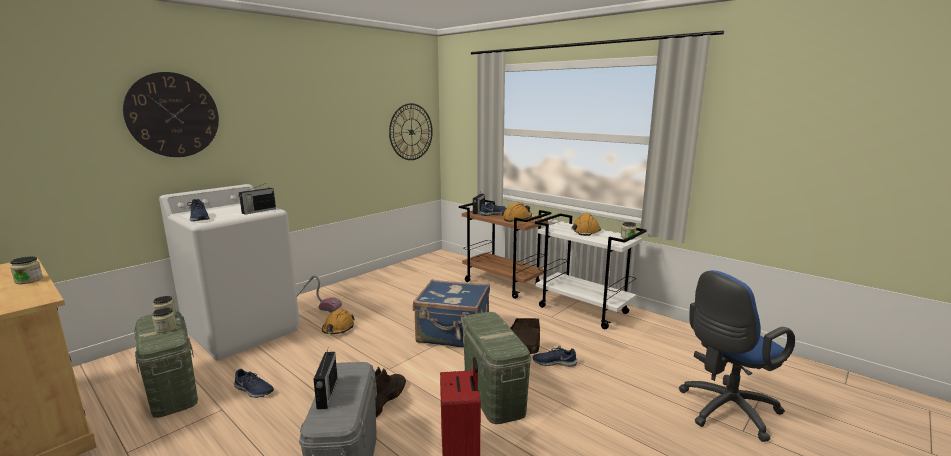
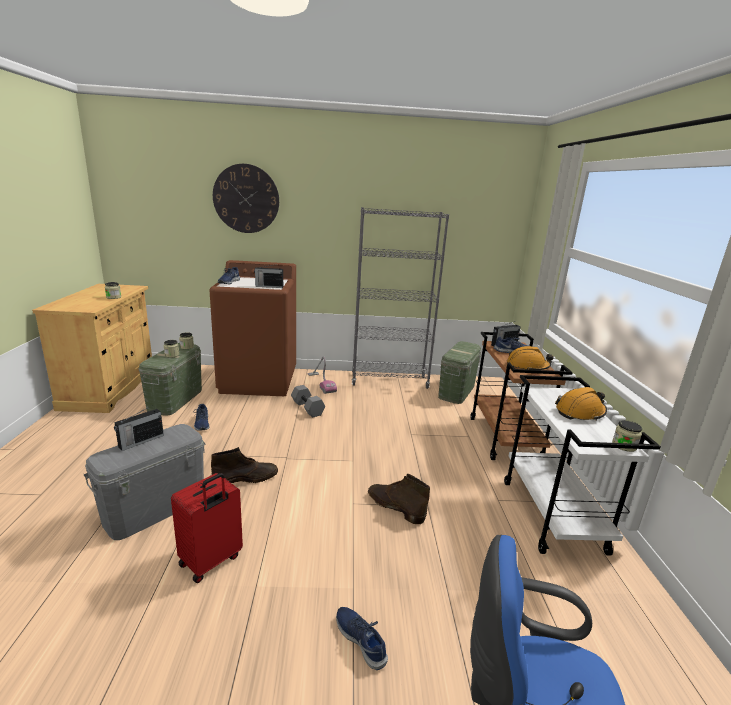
camera: 45 degrees right, 5 degrees up
white washing machine [159,184,300,361] -> brown washing machine [209,260,296,396]
orange hard hat [322,309,355,334] -> grey dumbbell [291,385,325,418]
wall clock [389,103,433,160] -> none
blue suitcase [413,279,490,348] -> none
green storage box [462,312,531,424] -> green storage box moved to [438,341,481,404]
blue shoe [533,345,577,367] -> blue shoe moved to [336,607,388,670]
none -> grey bookcase [352,207,449,389]

